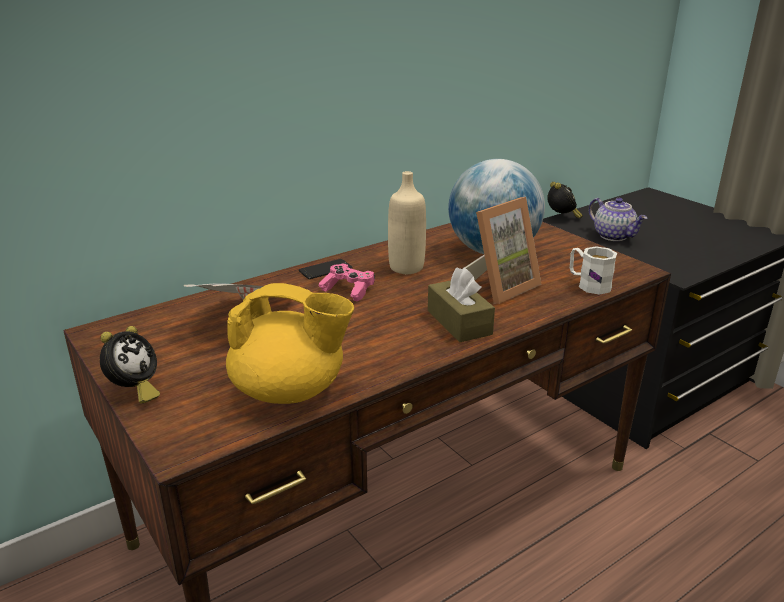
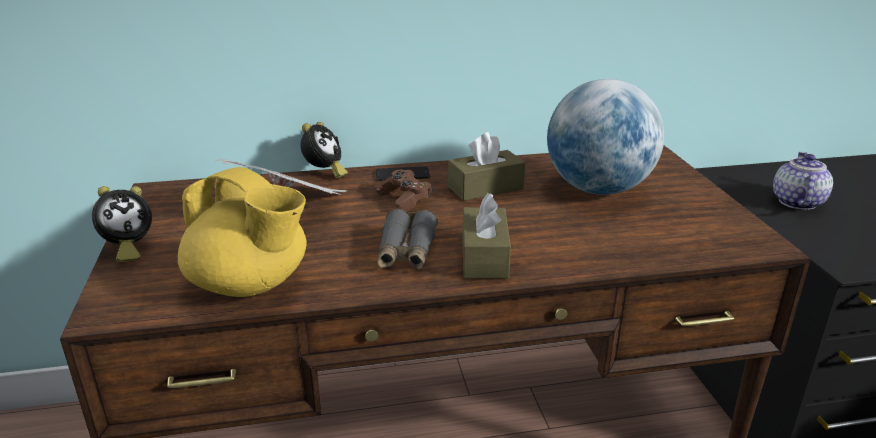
camera: 25 degrees right, 0 degrees up
pink game controller [318,263,375,302] -> brown game controller [374,170,433,211]
beige bottle [388,171,426,274] -> brown tissue box [448,132,525,201]
picture frame [464,197,542,304] -> none
alarm clock [547,182,583,219] -> alarm clock moved to [300,122,348,178]
white mug [570,246,617,295] -> none
teapot [589,198,647,241] -> teapot turned 150 degrees counterclockwise [773,152,833,210]
none -> grey binoculars [377,209,438,269]

